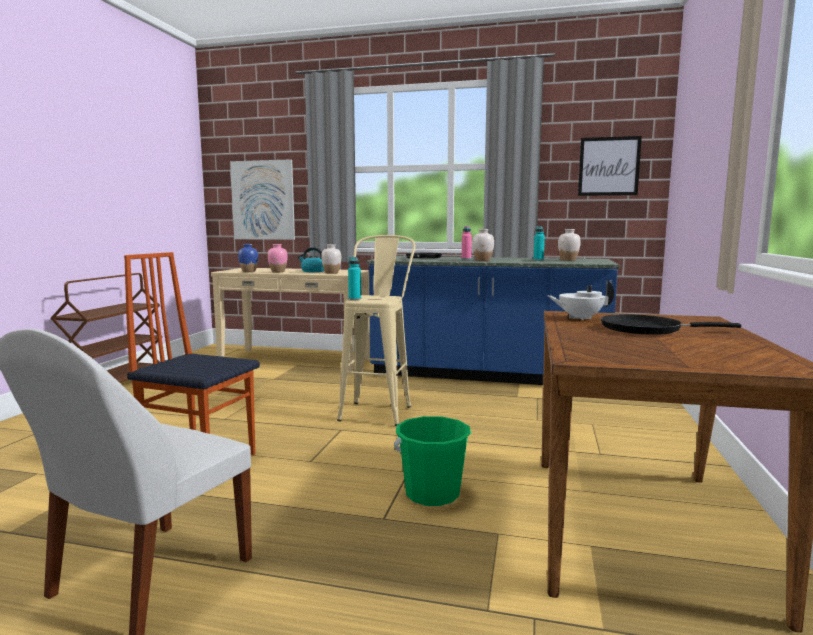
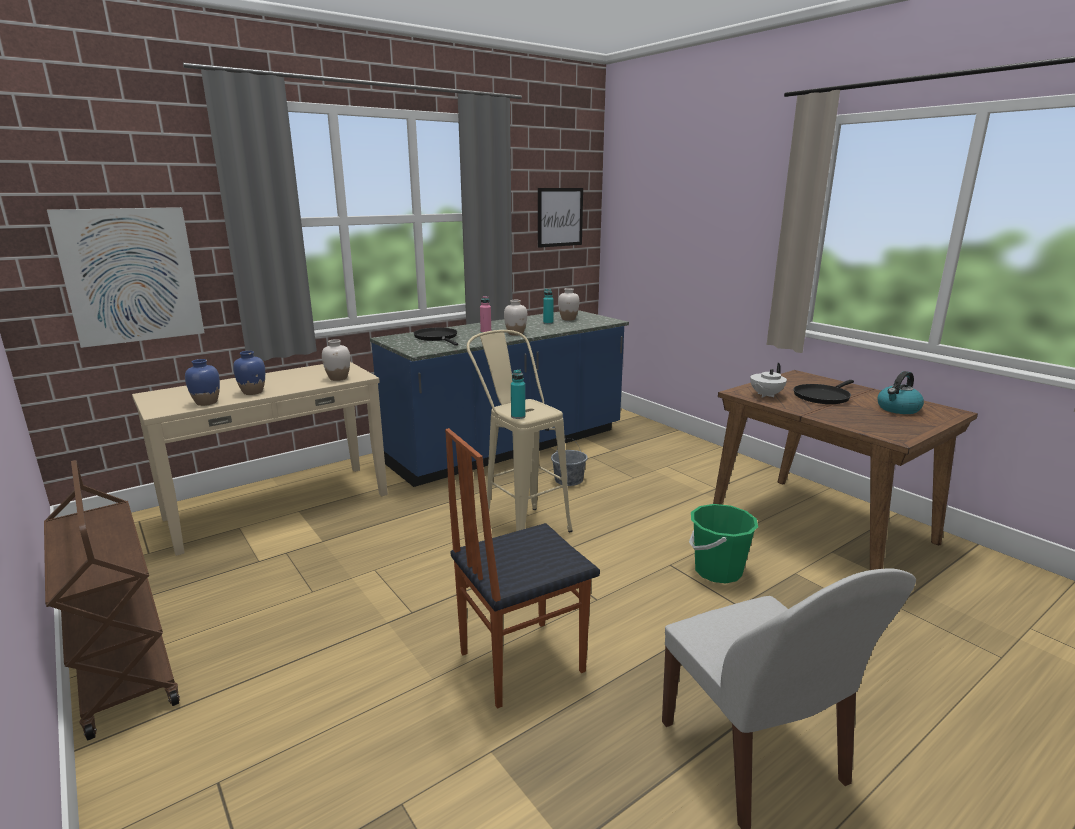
camera: 50 degrees left, 10 degrees up
pink vase [268,244,288,272] -> blue vase [233,351,265,395]
kettle [298,247,324,272] -> kettle moved to [877,371,924,414]
none -> grey bucket [551,438,588,486]

